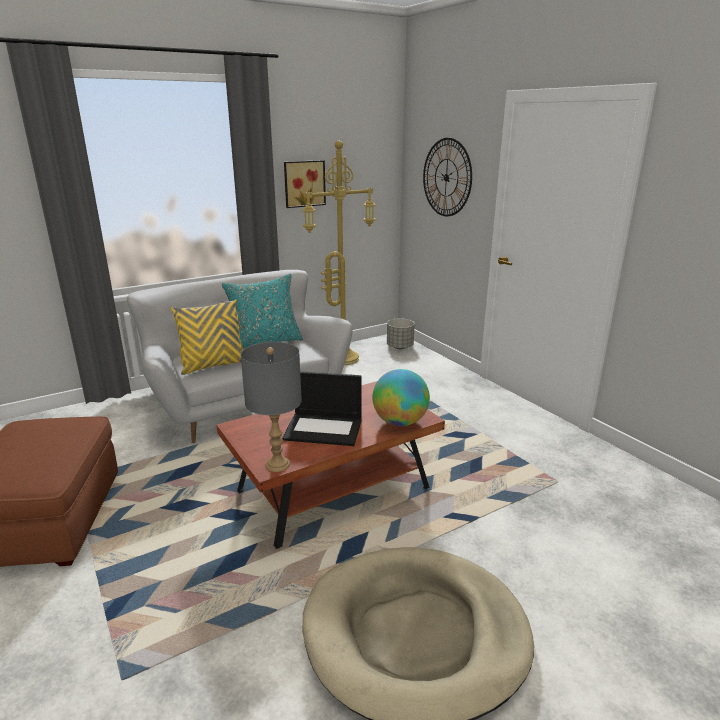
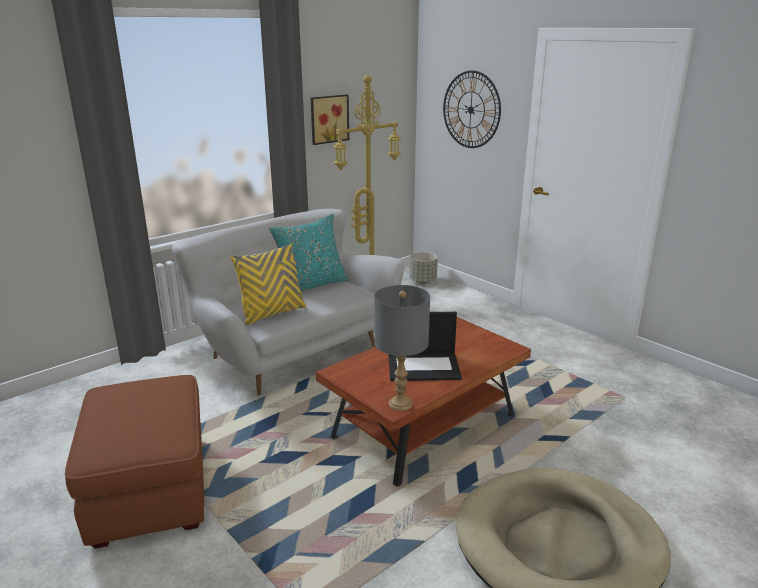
camera: 10 degrees left, 0 degrees up
globe [372,369,430,426] -> none

